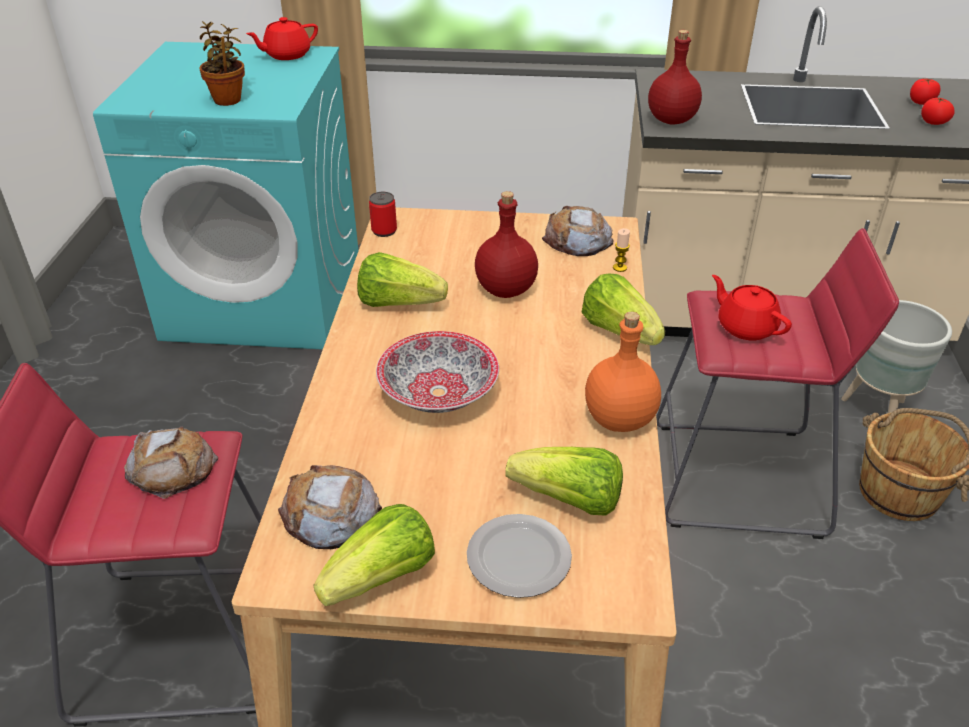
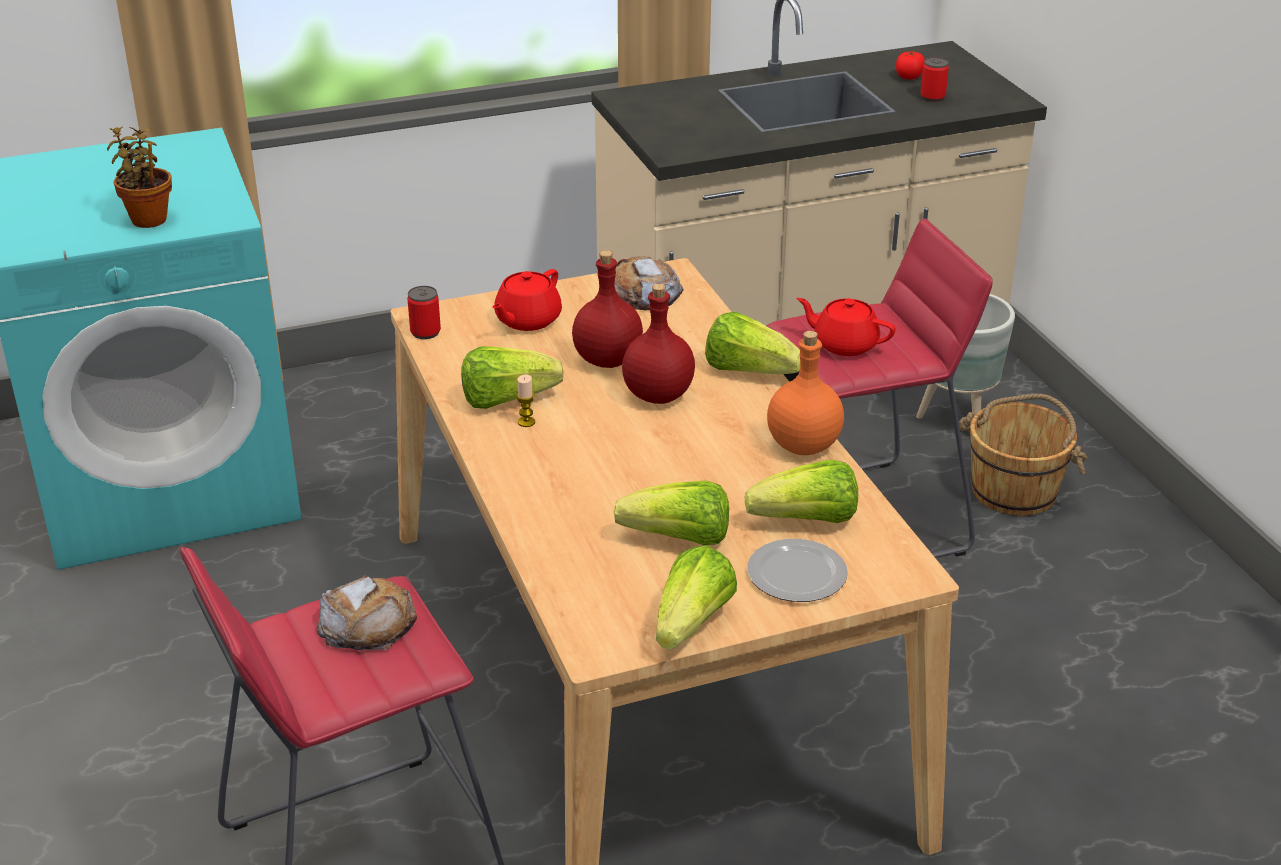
camera: 25 degrees left, 5 degrees down
red teapot [246,17,318,60] -> red teapot moved to [492,269,562,331]
bread [278,465,382,549] -> none
bowl [376,331,499,413] -> none
candle [613,228,630,272] -> candle moved to [516,374,535,427]
red bottle [648,30,702,125] -> red bottle moved to [622,284,695,404]
tomato [921,97,955,125] -> can [920,57,949,102]
none -> lettuce [614,481,729,545]

